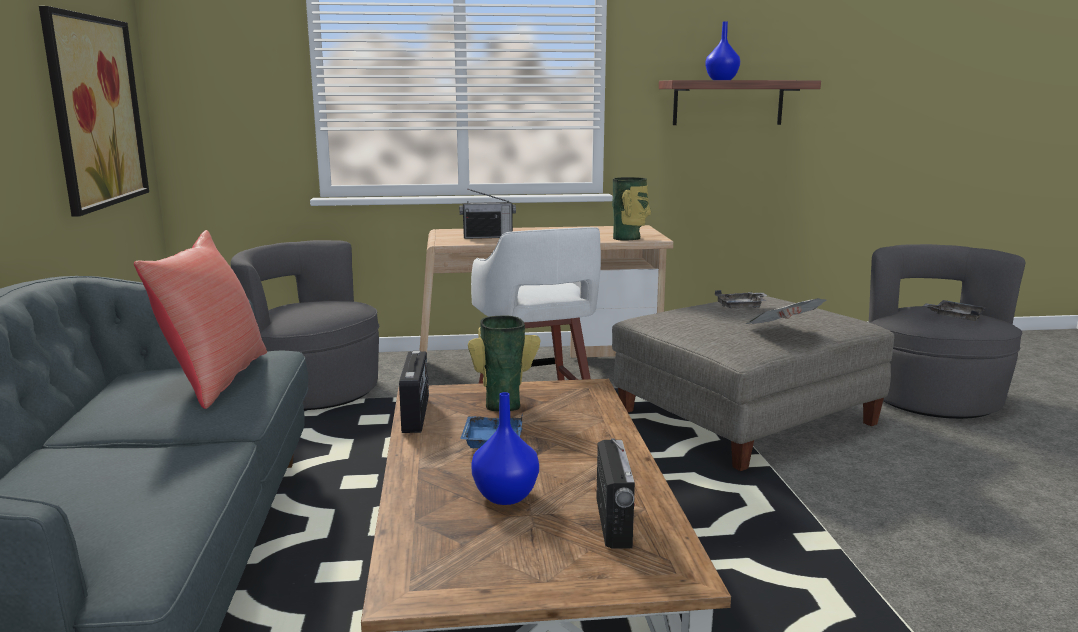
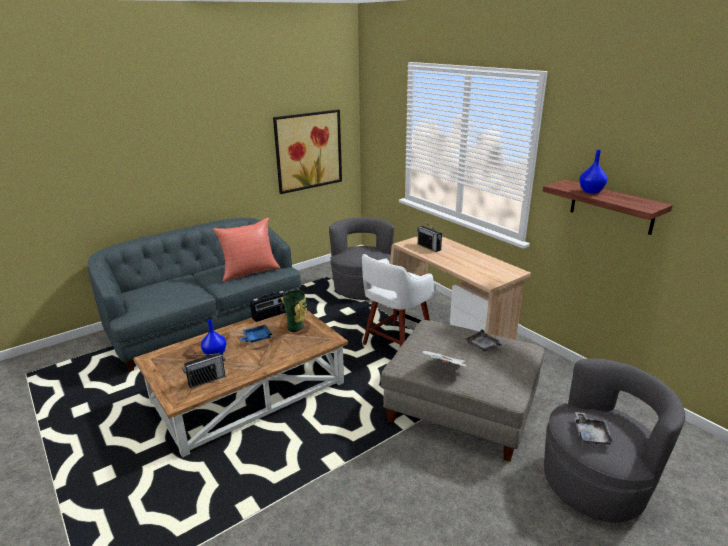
camera: 60 degrees right, 10 degrees up
vase [612,177,651,240] -> none

